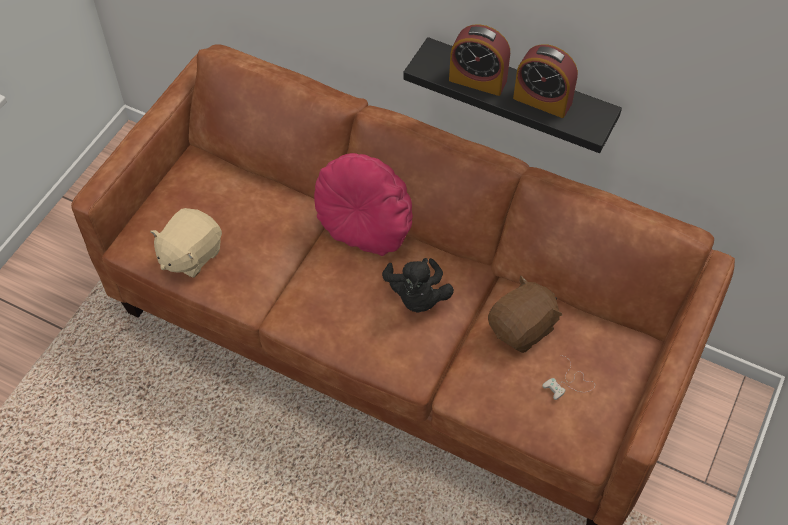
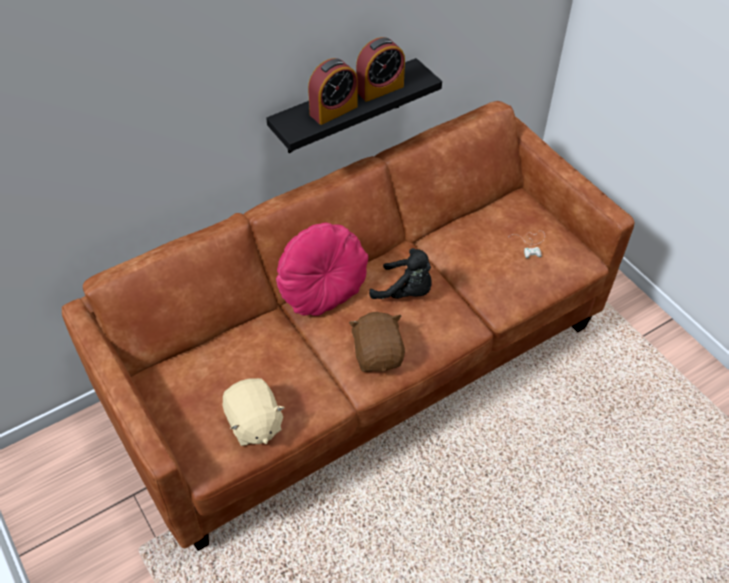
camera: 60 degrees left, 5 degrees down
brown plush toy [488,276,562,353] -> brown plush toy moved to [349,312,405,372]

